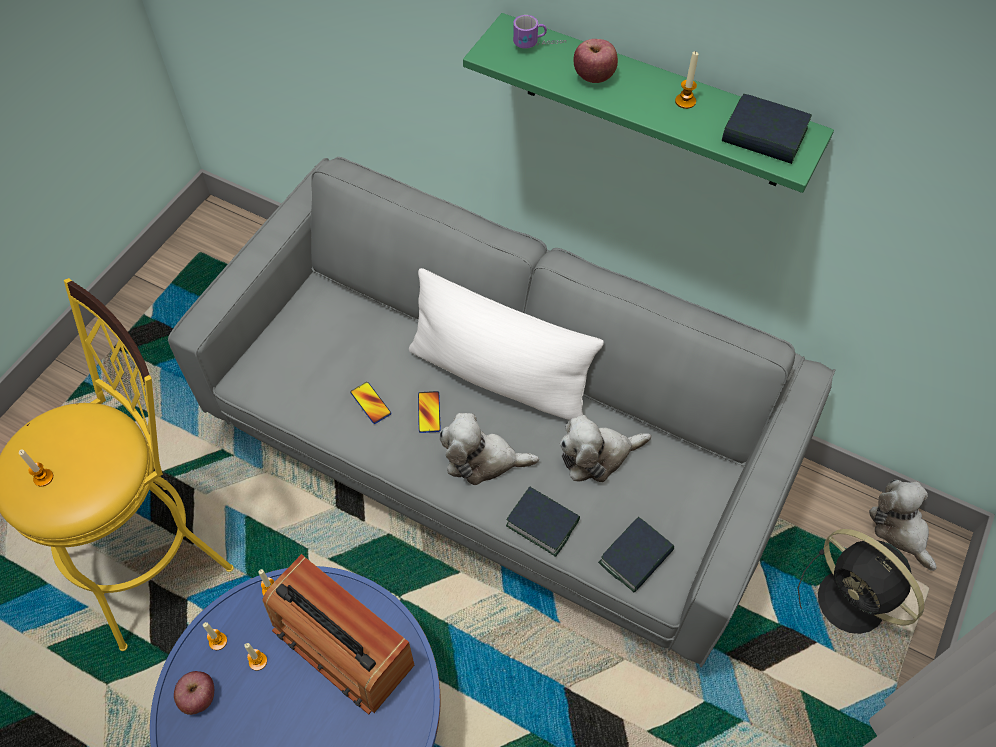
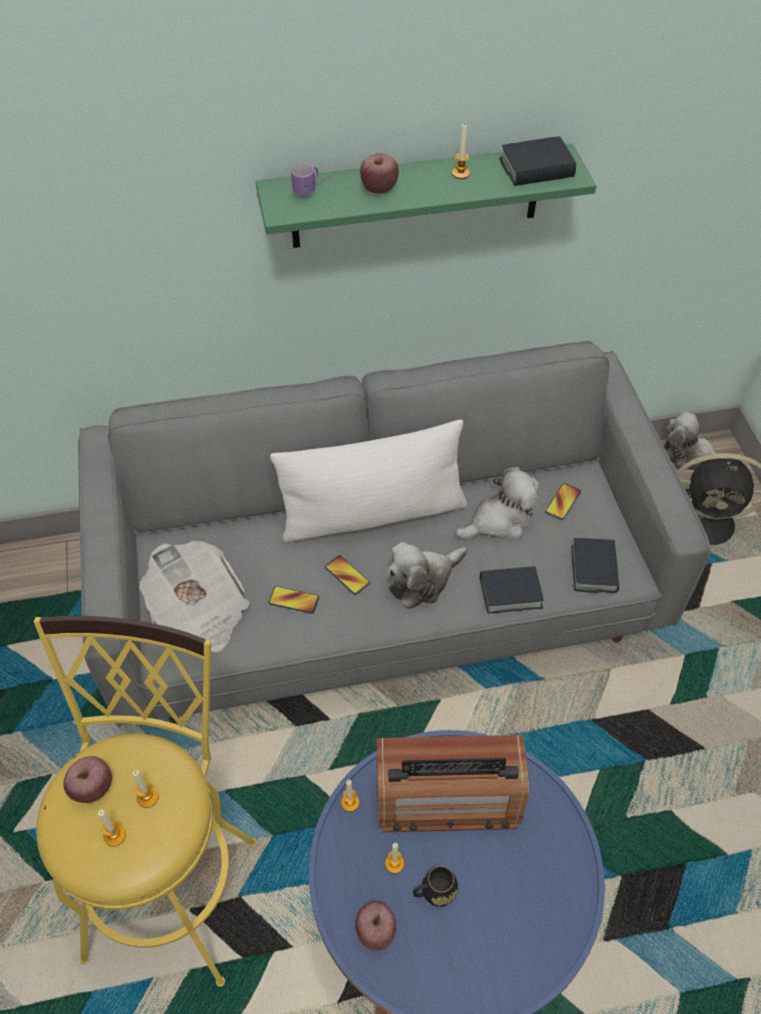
camera: 40 degrees left, 5 degrees down
candle [203,622,227,650] -> candle moved to [133,770,159,808]
plush toy [560,415,651,482] -> plush toy turned 150 degrees counterclockwise [455,467,539,540]
none -> apple [64,756,112,803]
none -> newspaper [139,541,250,652]
none -> black mug [413,866,458,907]
none -> phone [545,483,581,520]

